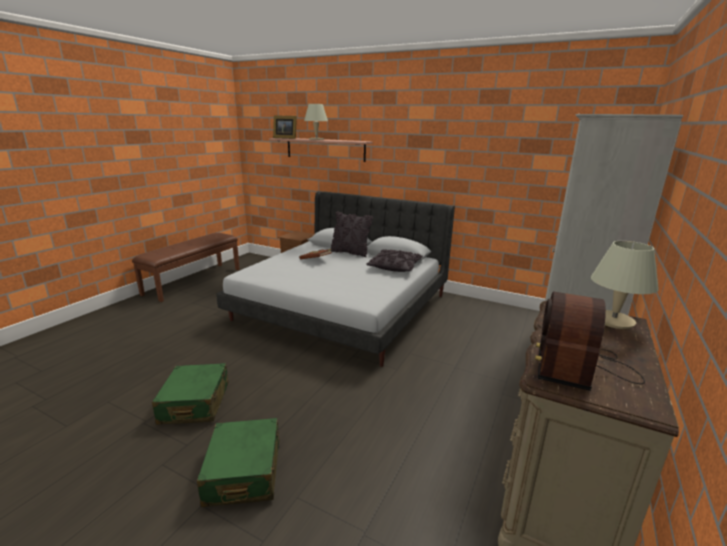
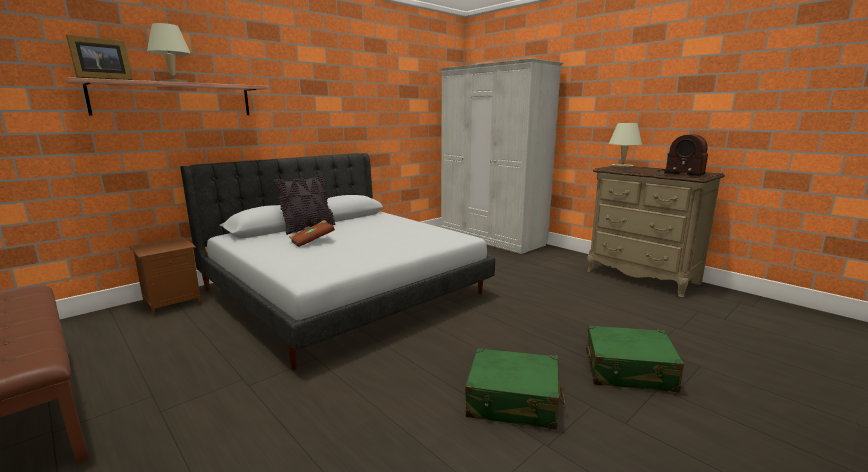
camera: 70 degrees left, 5 degrees down
black pillow [367,249,423,272] -> none

